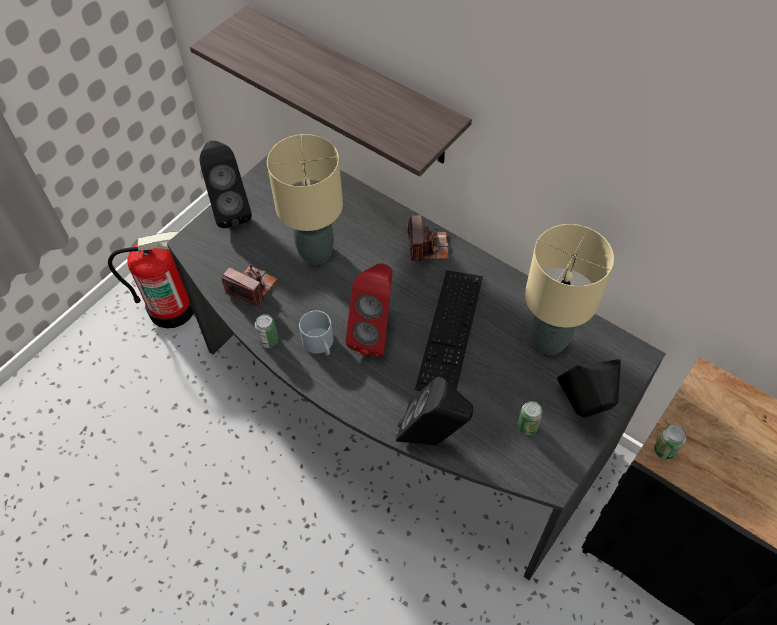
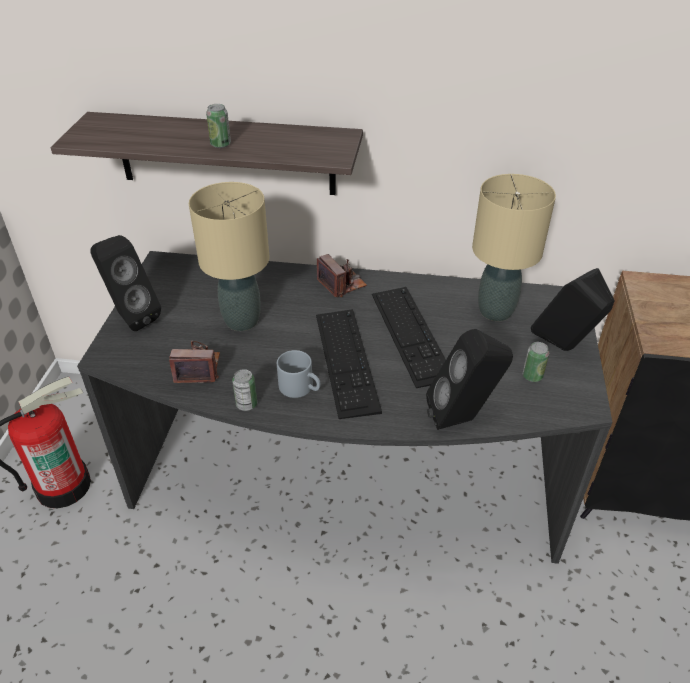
camera: 30 degrees left, 15 degrees down
red speaker [346,263,393,358] -> keyboard [316,309,382,419]
can [654,424,686,460] -> can moved to [206,104,231,148]

